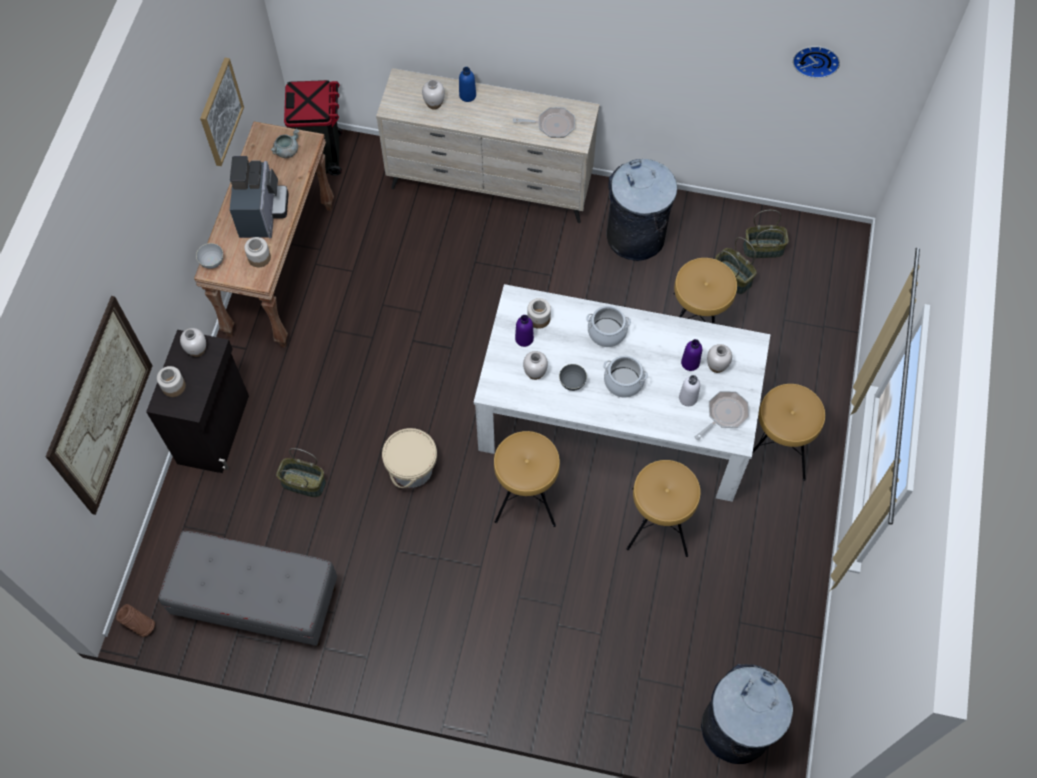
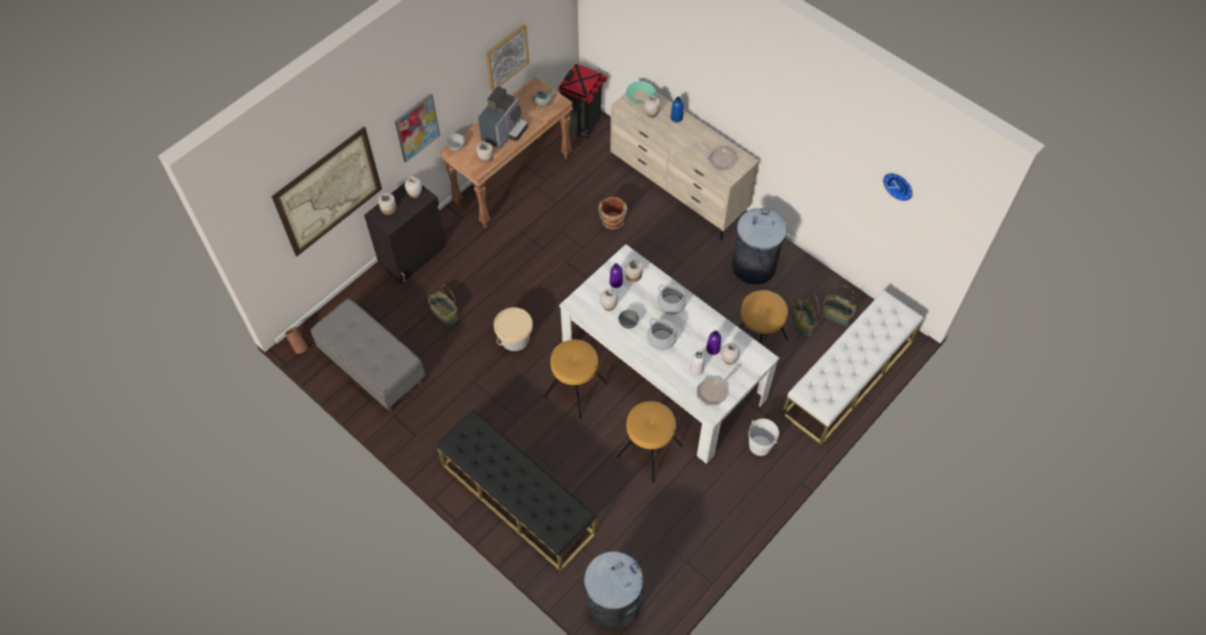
camera: 30 degrees right, 5 degrees down
frying pan [694,391,749,440] -> frying pan turned 150 degrees clockwise [697,368,738,406]
brown stool [752,384,825,481] -> white bucket [749,419,779,456]
none -> picture [395,93,440,162]
none -> black bench [437,410,596,572]
none -> brown bucket [599,197,627,230]
none -> turquoise bowl [626,81,656,104]
none -> white bench [782,290,924,445]

